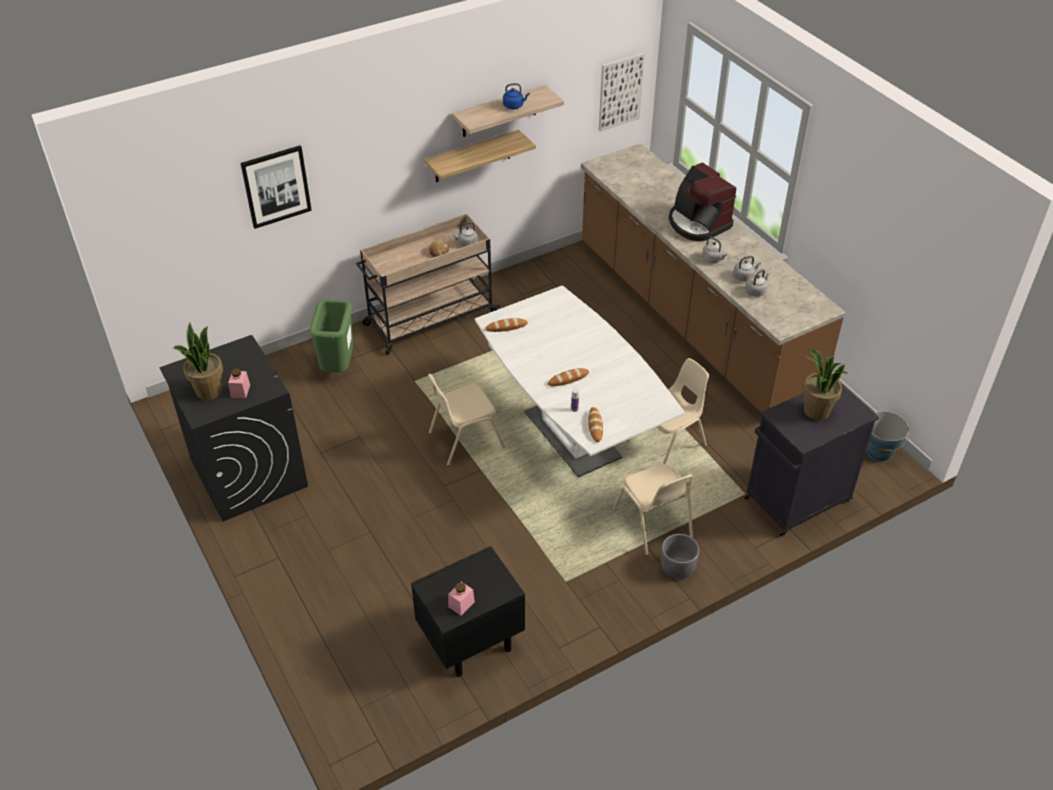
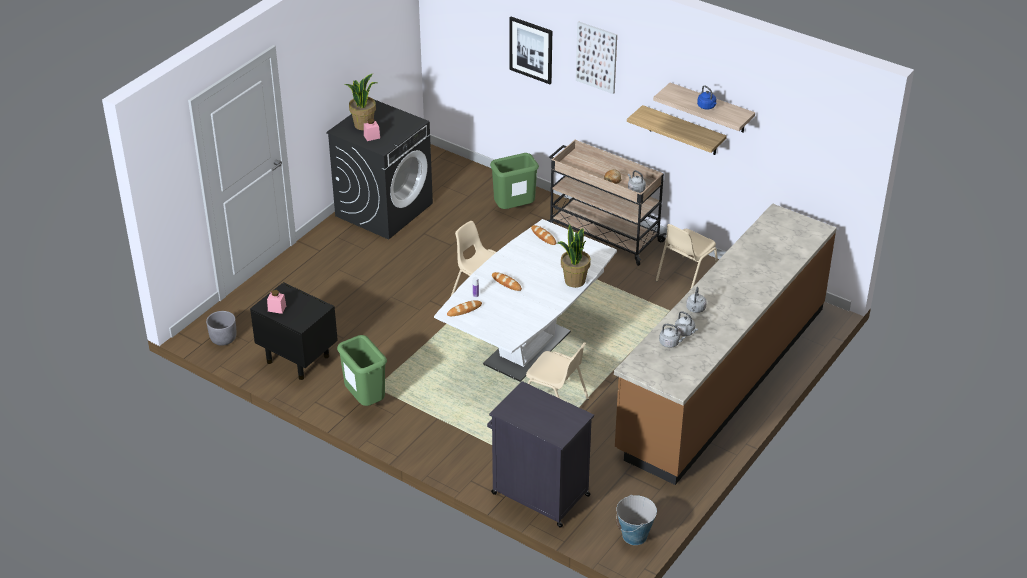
camera: 65 degrees right, 5 degrees down
picture [599,53,645,132] -> picture moved to [576,22,617,94]
beige chair [613,464,693,556] -> beige chair moved to [656,224,718,290]
grey planter [661,534,699,579] -> grey planter moved to [206,311,236,346]
coffee machine [668,162,736,241] -> none
potted plant [803,350,847,420] -> potted plant moved to [556,225,591,288]
none -> green trash can [337,335,387,406]

